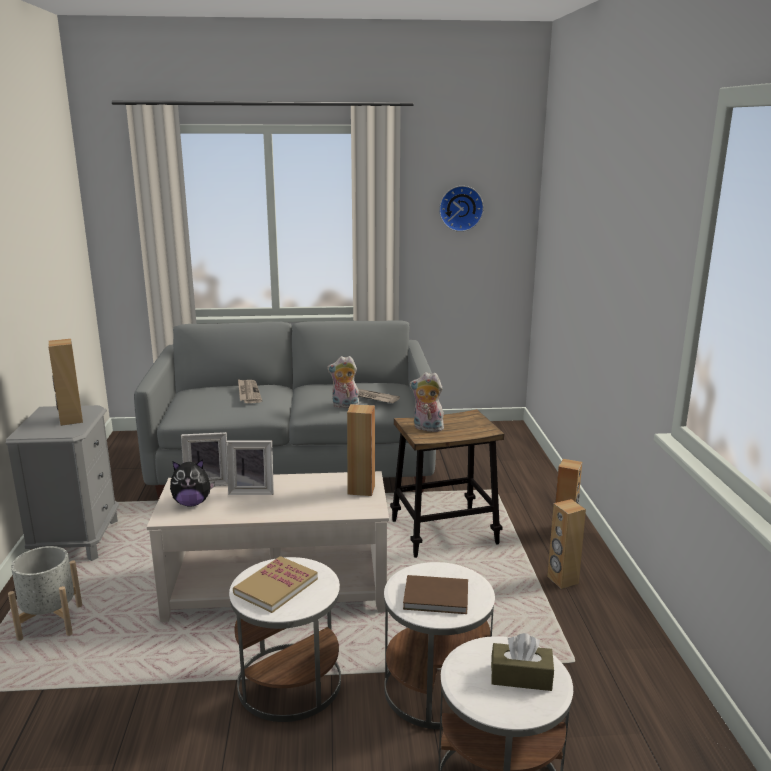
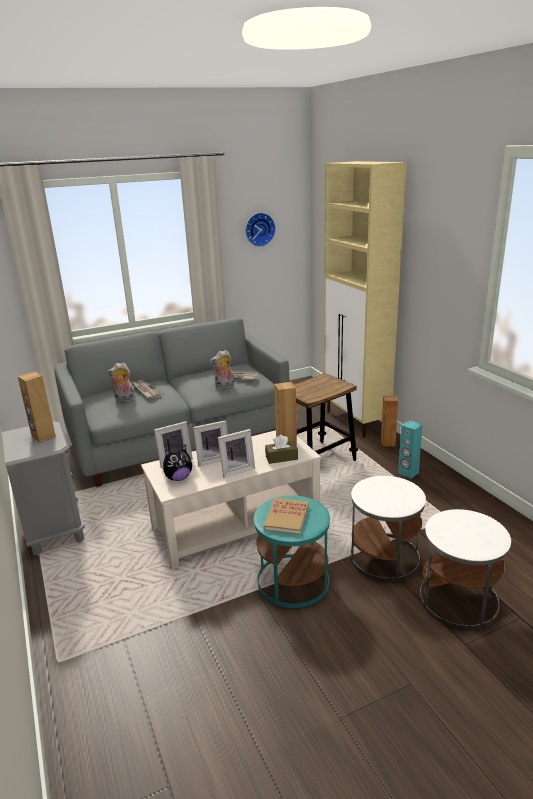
camera: 20 degrees left, 5 degrees up
grey planter [8,546,82,641] -> none
white side table [229,557,341,722] -> turquoise side table [254,495,330,608]
brown book [403,575,468,614] -> none
plush toy [410,372,444,432] -> plush toy moved to [107,362,136,402]
brown tissue box [491,633,554,691] -> brown tissue box moved to [265,435,298,464]
brown speaker [547,499,586,589] -> turquoise speaker [398,420,422,479]
none -> picture frame [218,429,255,478]
none -> beige cabinet [324,161,407,438]

